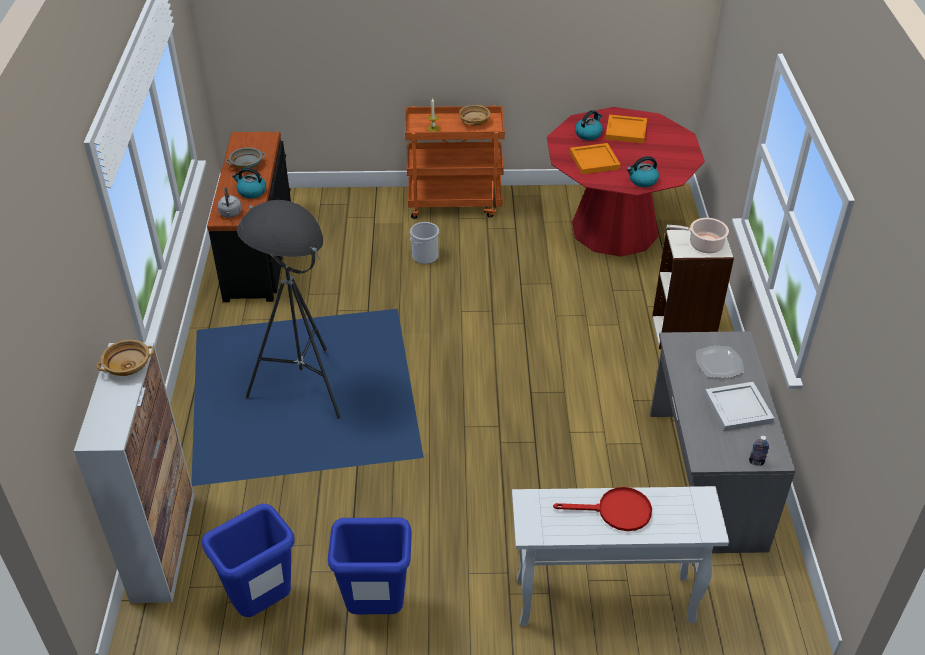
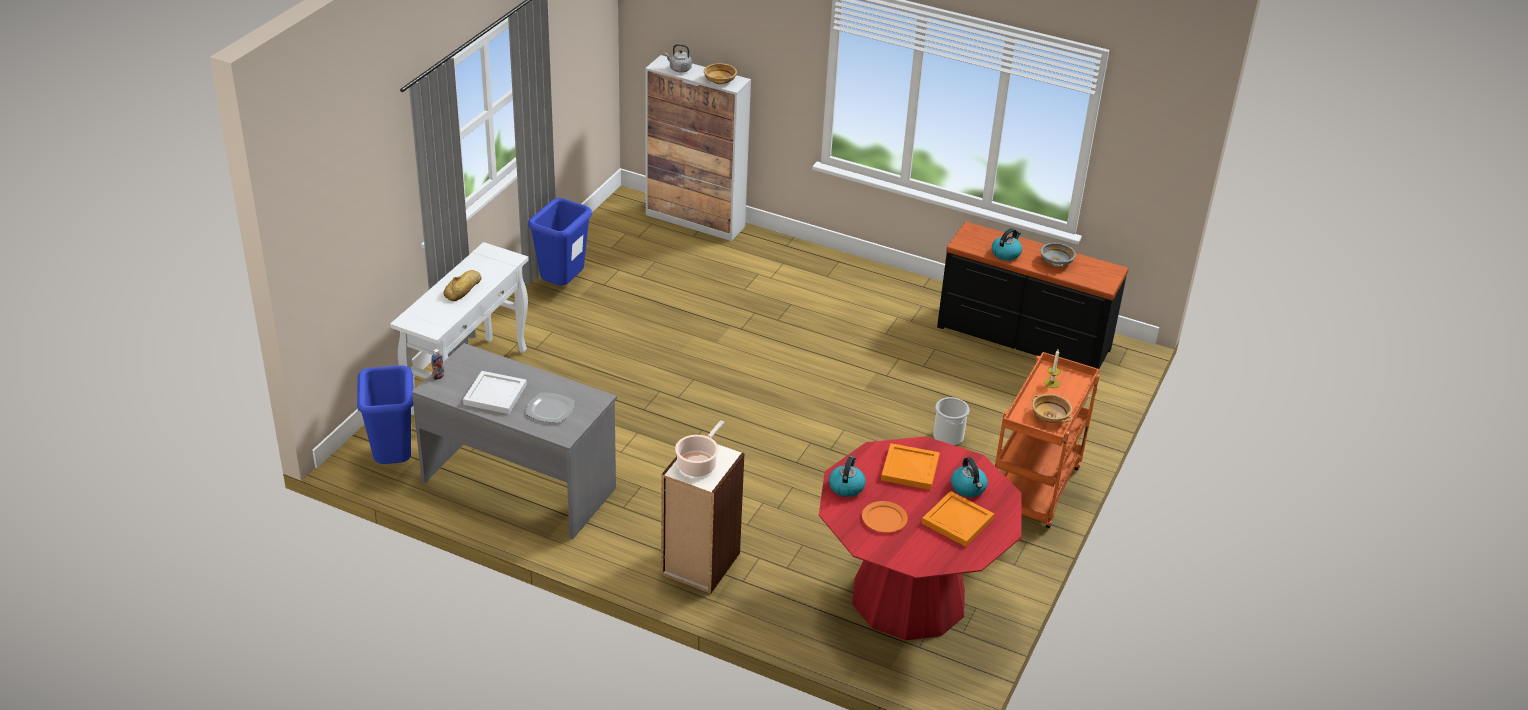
camera: 115 degrees right, 5 degrees down
blue floor lamp [192,200,424,486] -> none
blue trash can [202,504,295,617] -> blue trash can moved to [357,365,414,464]
grey kettle [217,187,242,218] -> grey kettle moved to [665,44,692,73]
red frying pan [553,487,652,531] -> bread [444,270,482,301]
none -> orange plate [862,501,908,533]

